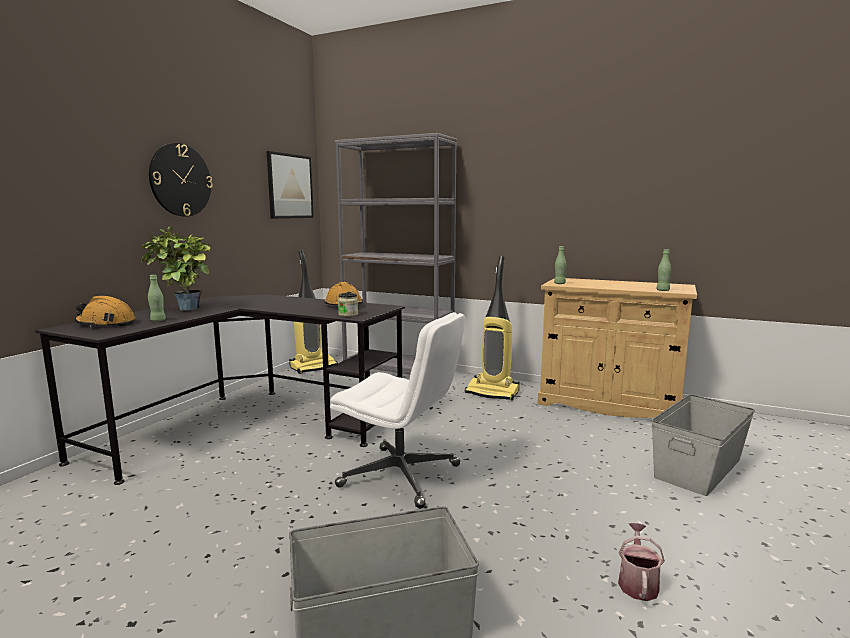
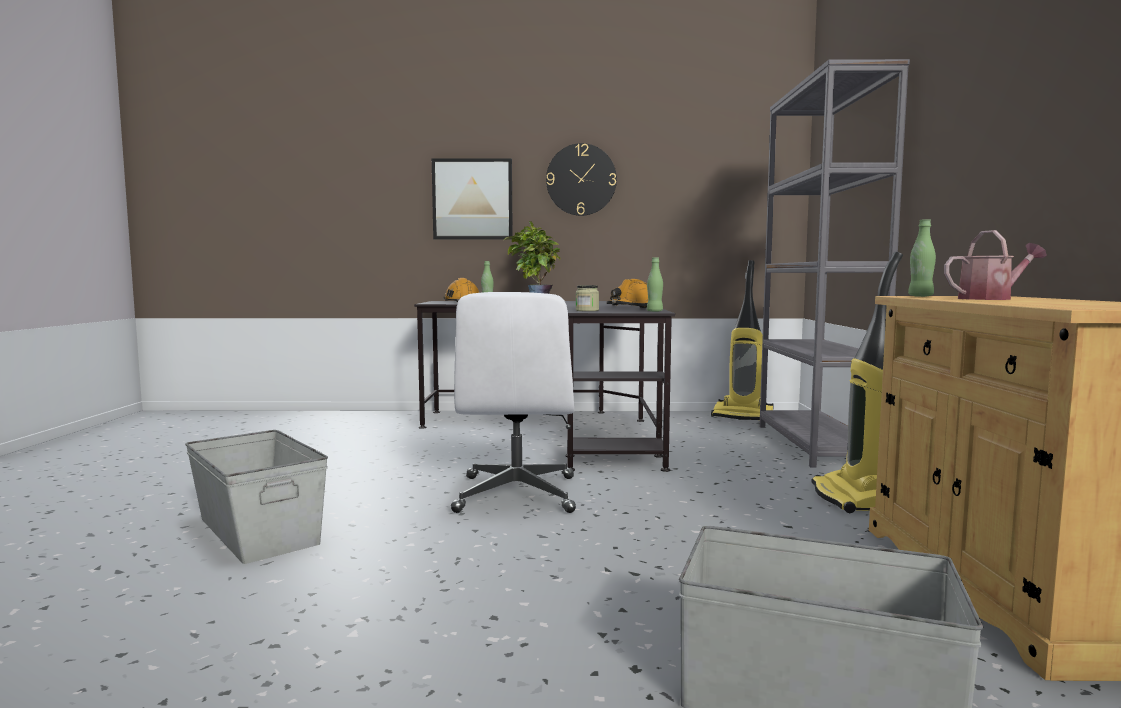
camera: 65 degrees right, 5 degrees down
picture [267,151,314,219] -> picture moved to [432,158,513,240]
watering can [618,523,665,601] -> watering can moved to [944,230,1047,300]
green bottle [656,250,671,291] -> green bottle moved to [647,257,663,312]

